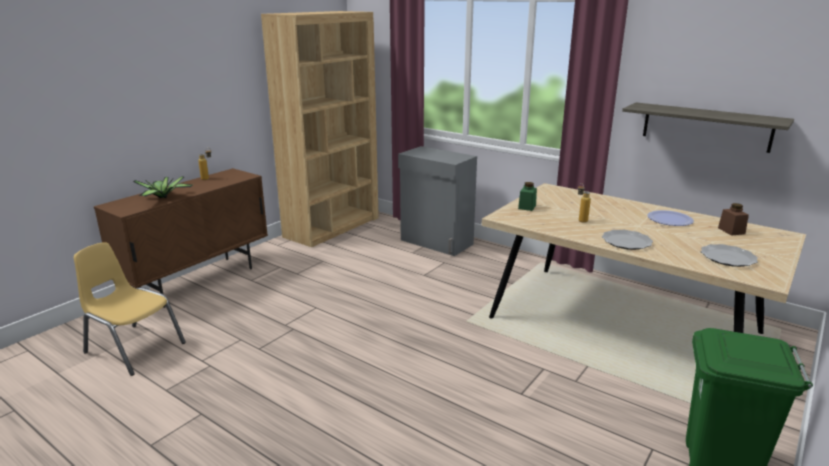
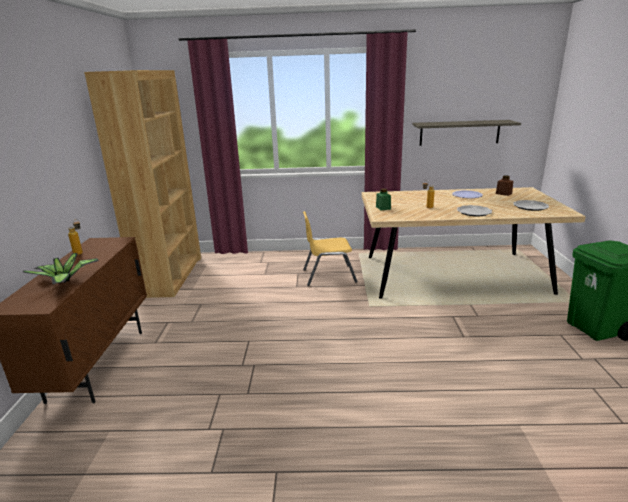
camera: 35 degrees left, 0 degrees up
yellow chair [74,242,186,376] -> yellow chair moved to [303,211,357,286]
grey cabinet [398,146,477,256] -> none

